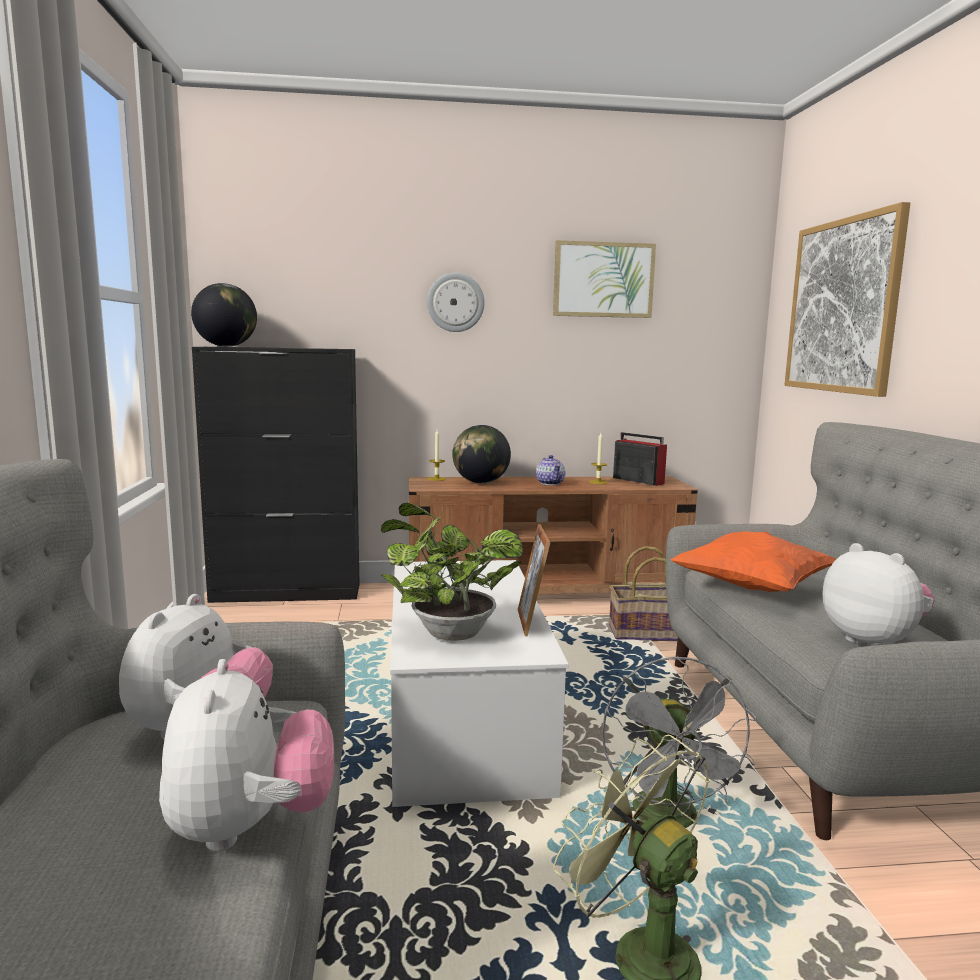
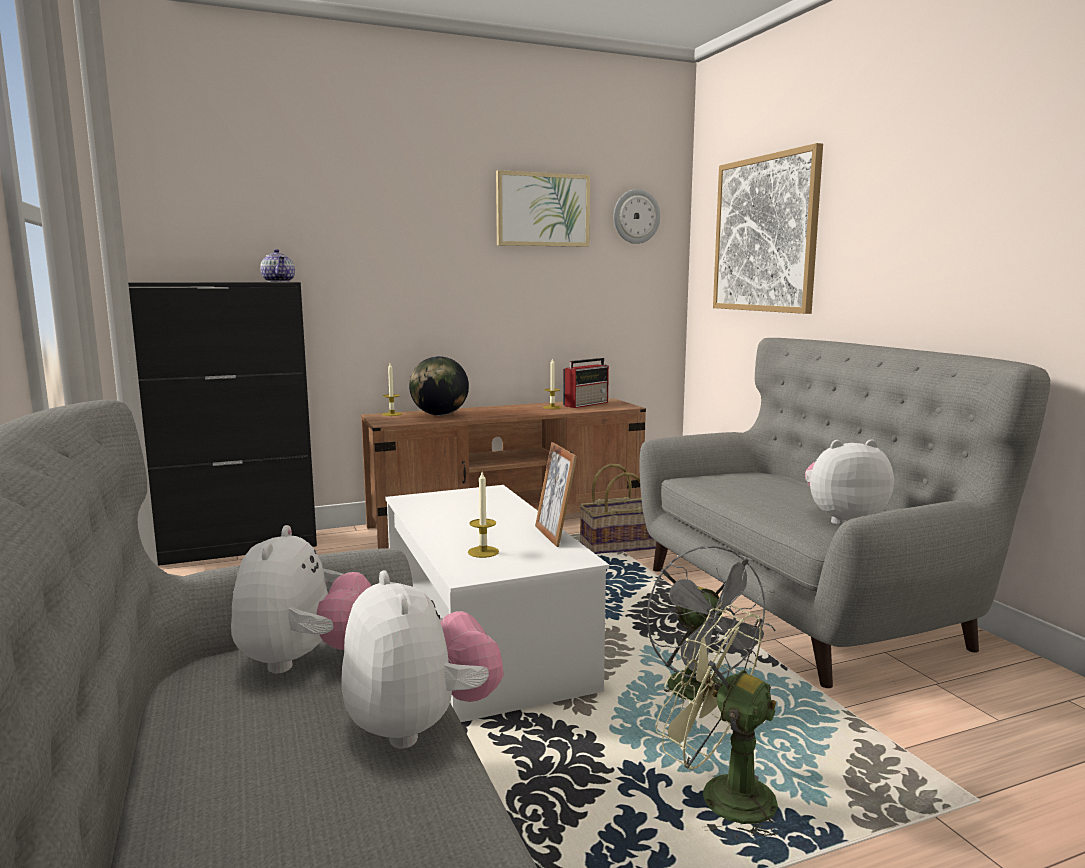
camera: 15 degrees left, 0 degrees up
globe [191,283,257,347] -> none
potted plant [381,503,523,641] -> candle [468,472,499,558]
wall clock [427,273,485,332] -> wall clock moved to [614,189,660,244]
teapot [536,455,565,485] -> teapot moved to [260,249,295,282]
radio [613,432,667,486] -> radio turned 105 degrees clockwise [563,358,609,408]
orange pillow [670,531,836,592] -> none
plush toy [822,543,935,646] -> plush toy turned 45 degrees counterclockwise [805,439,894,525]

